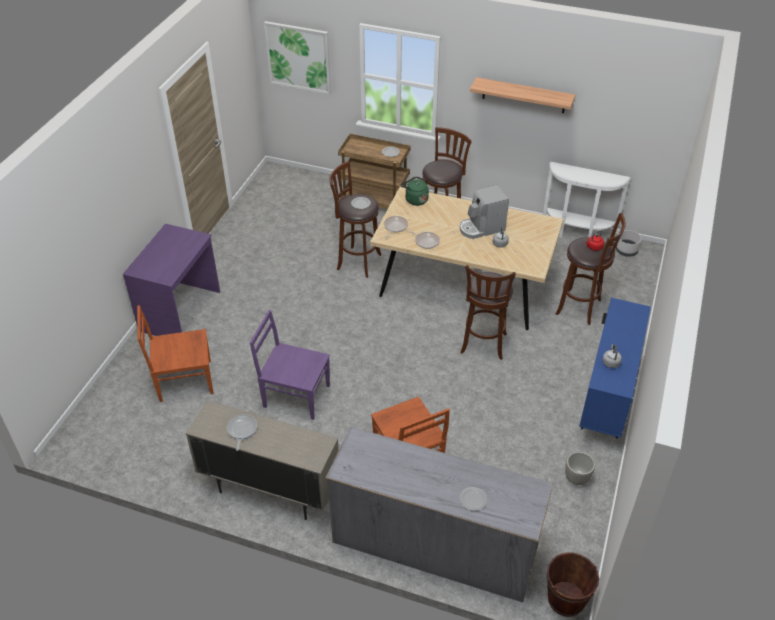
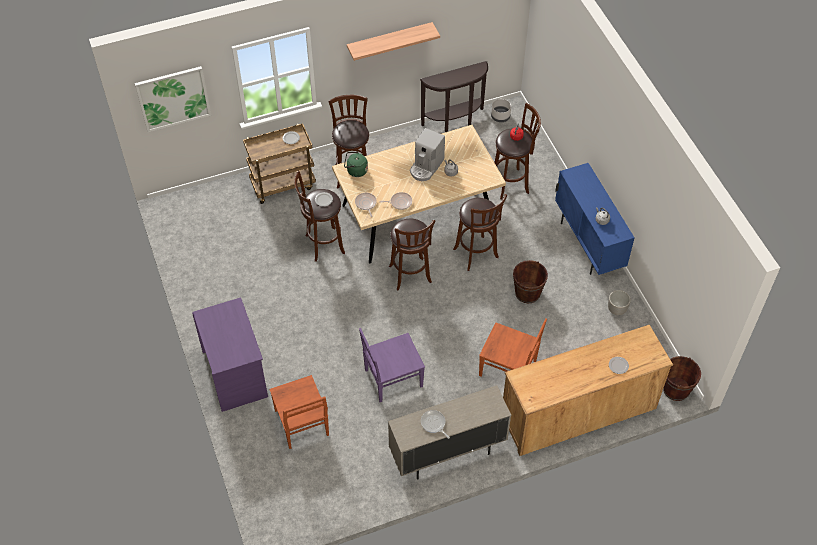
camera: 40 degrees left, 10 degrees up
brown chair [137,305,214,402] -> brown chair turned 60 degrees counterclockwise [269,375,329,449]
grey dresser [325,426,553,602] -> brown dresser [503,325,673,456]
white console table [543,162,631,238] -> brown console table [420,61,488,132]
none -> brown stool [389,219,435,290]
none -> brown bucket [513,260,548,303]

